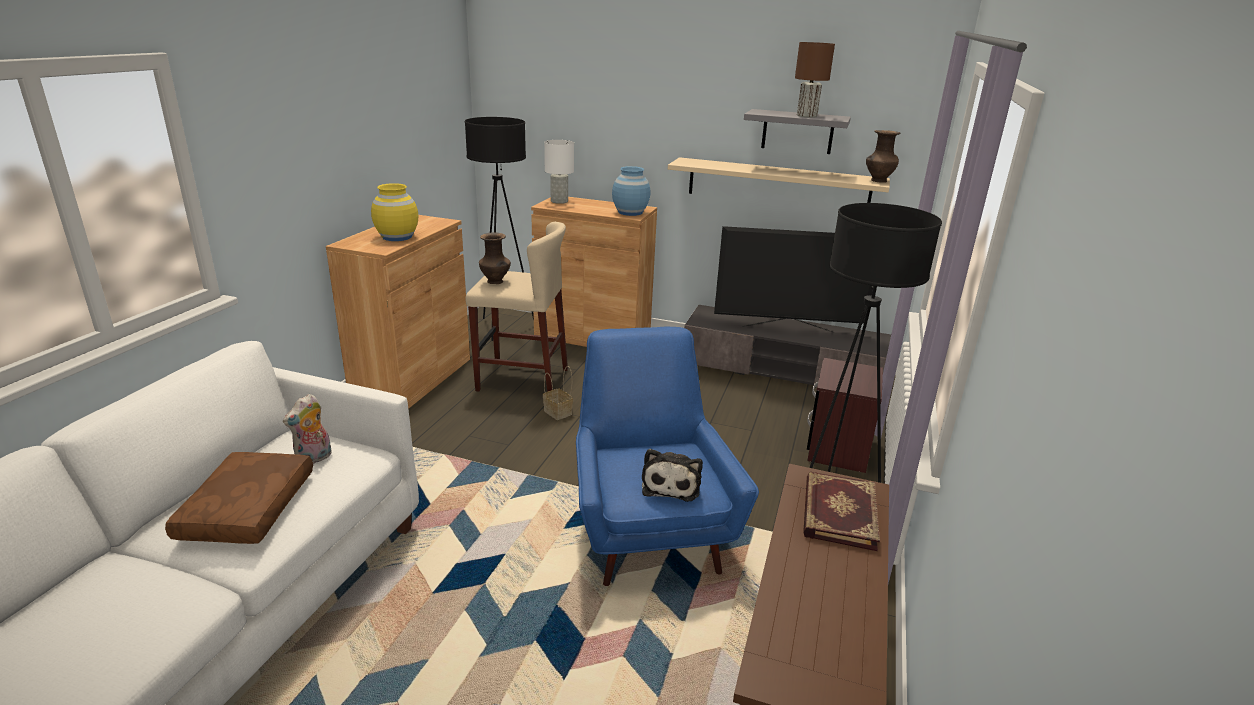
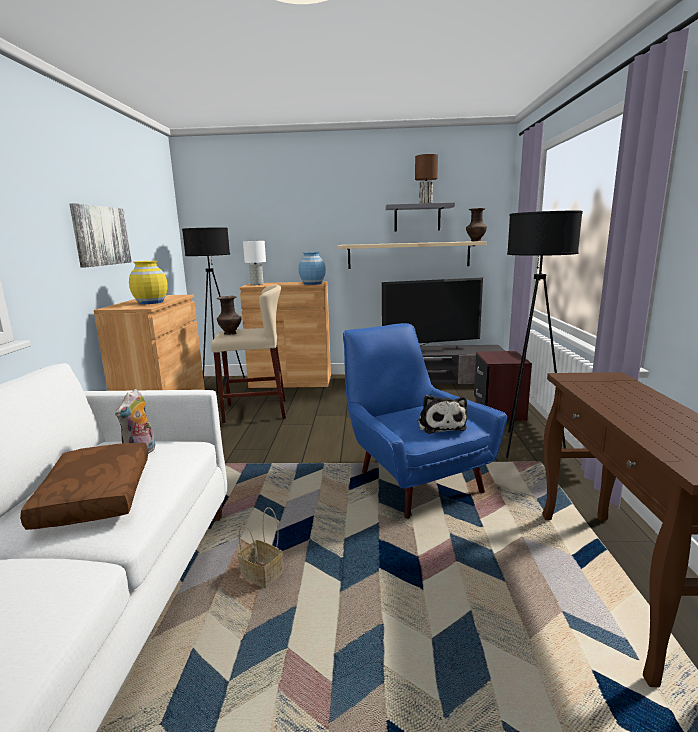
camera: 15 degrees left, 10 degrees down
basket [543,366,573,420] -> basket moved to [238,507,283,588]
book [803,472,880,551] -> none
none -> picture [69,203,132,268]

